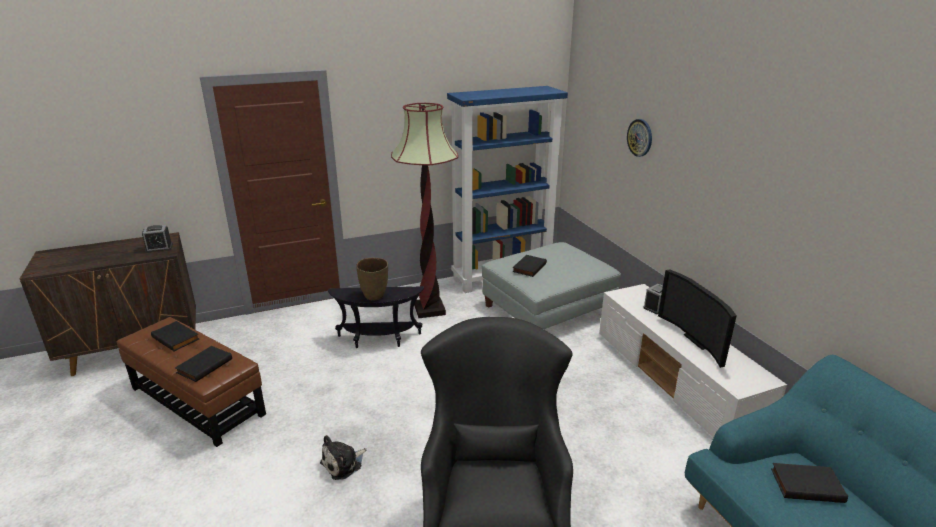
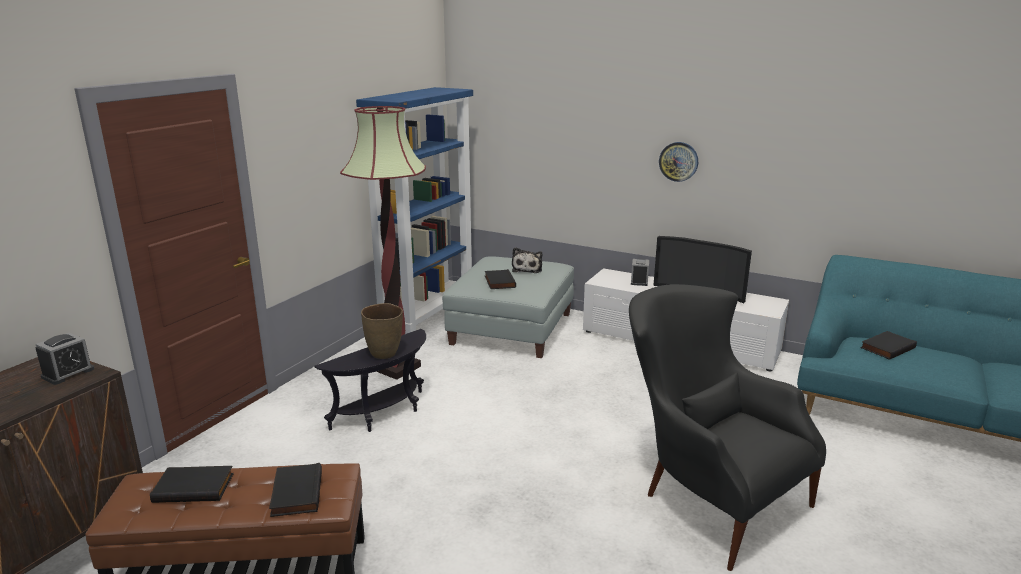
camera: 40 degrees left, 5 degrees down
plush toy [320,435,366,480] -> plush toy moved to [512,247,542,273]
wall clock [627,119,652,157] -> wall clock moved to [659,142,698,182]

